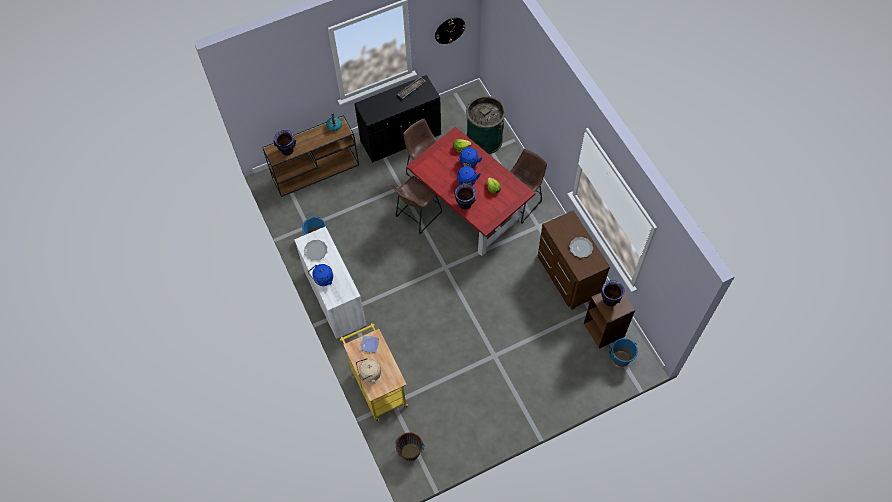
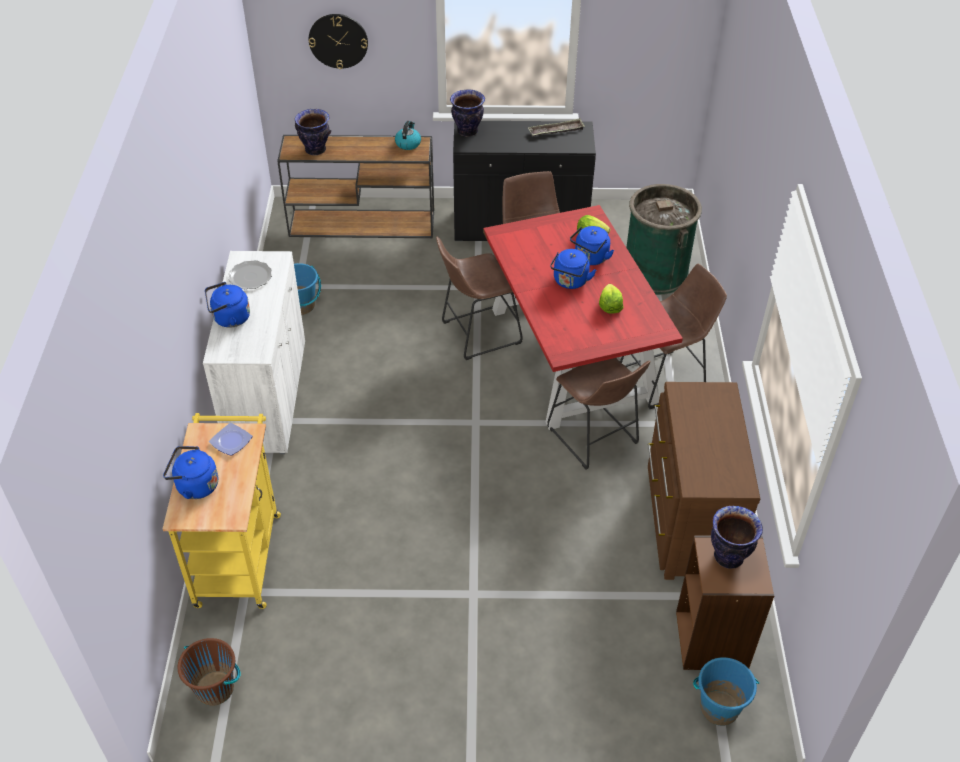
camera: 25 degrees right, 15 degrees down
beige kettle [356,358,381,383] -> blue kettle [163,446,218,499]
wall clock [435,18,466,44] -> wall clock moved to [309,14,368,69]
vase [454,184,476,210] -> vase moved to [450,89,485,137]
plate [569,237,593,258] -> none
none -> brown stool [547,358,650,469]

